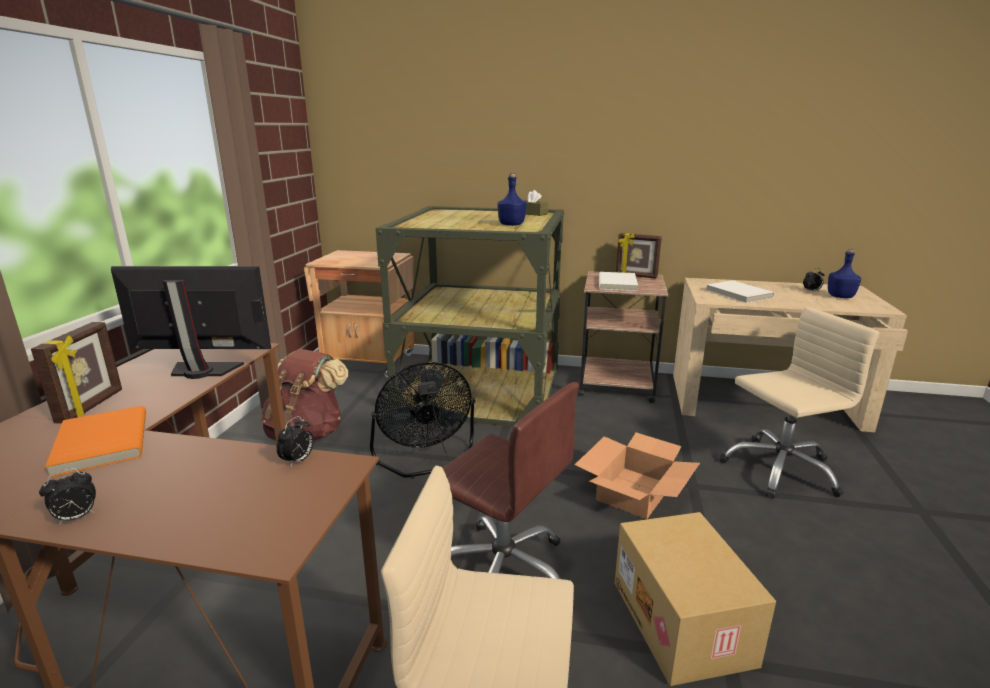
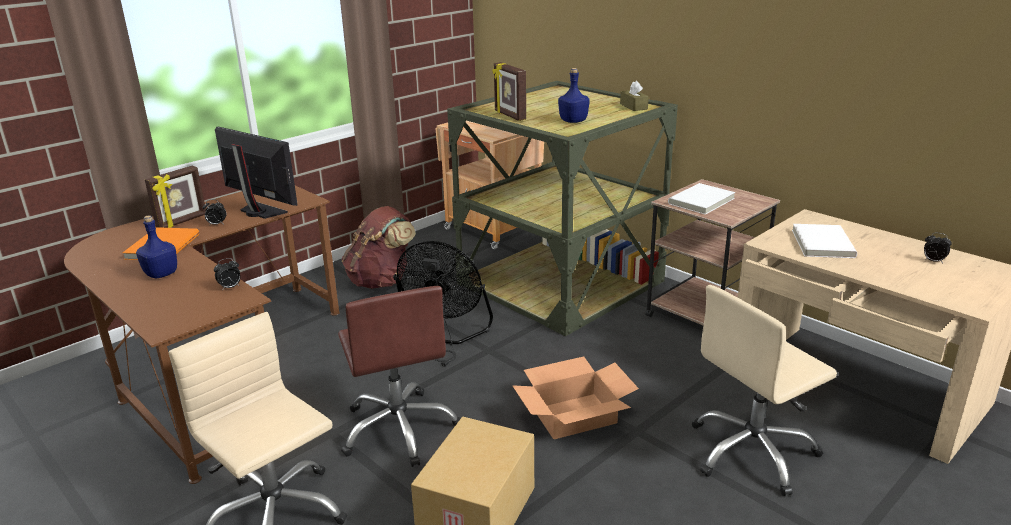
camera: 35 degrees right, 5 degrees up
alarm clock [39,468,96,525] -> alarm clock moved to [203,199,226,225]
picture frame [616,233,662,278] -> picture frame moved to [492,62,526,121]
beige office chair [719,307,879,499] -> beige office chair turned 135 degrees clockwise [692,285,837,496]
blue bottle [828,248,861,298] -> blue bottle moved to [136,215,177,279]

